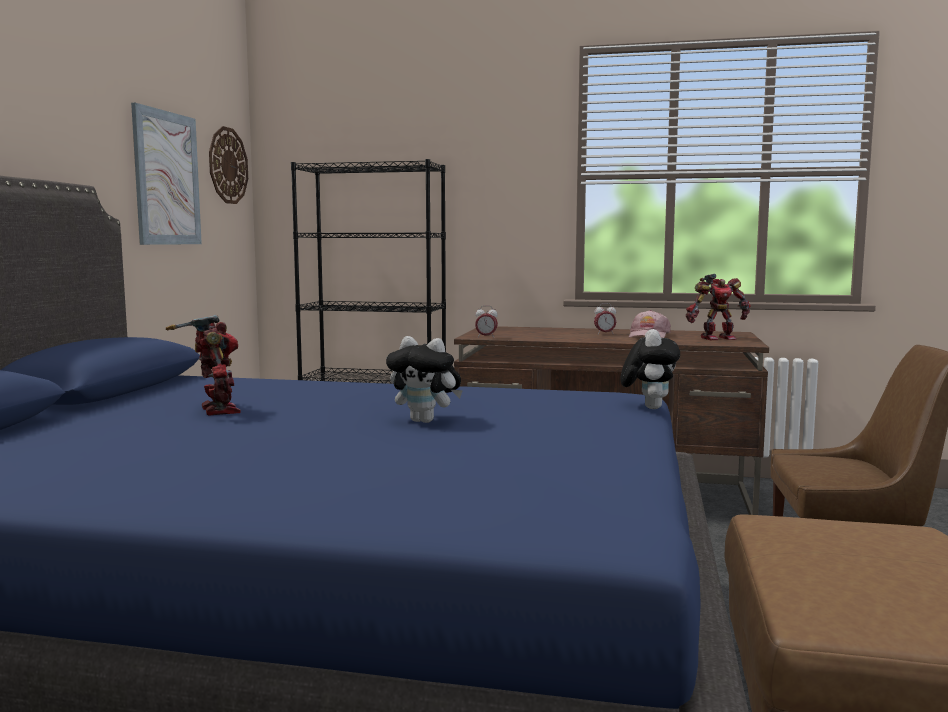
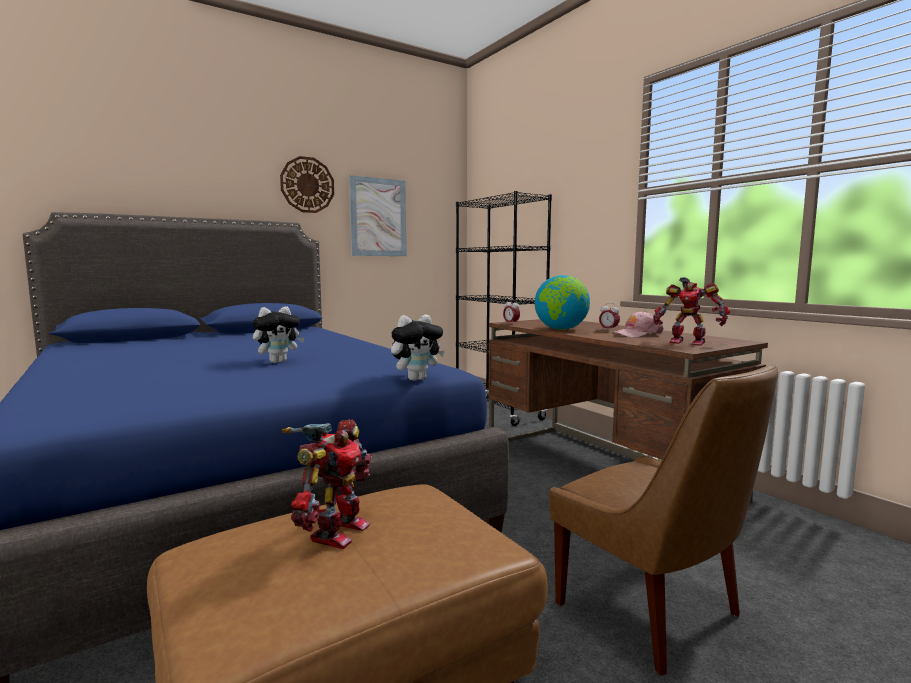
camera: 45 degrees right, 0 degrees up
toy robot [166,315,241,416] -> toy robot moved to [281,419,372,549]
wall clock [209,126,248,204] -> wall clock moved to [280,156,334,213]
plush toy [386,336,463,423] -> plush toy turned 105 degrees counterclockwise [253,306,305,363]
none -> globe [534,275,590,330]

